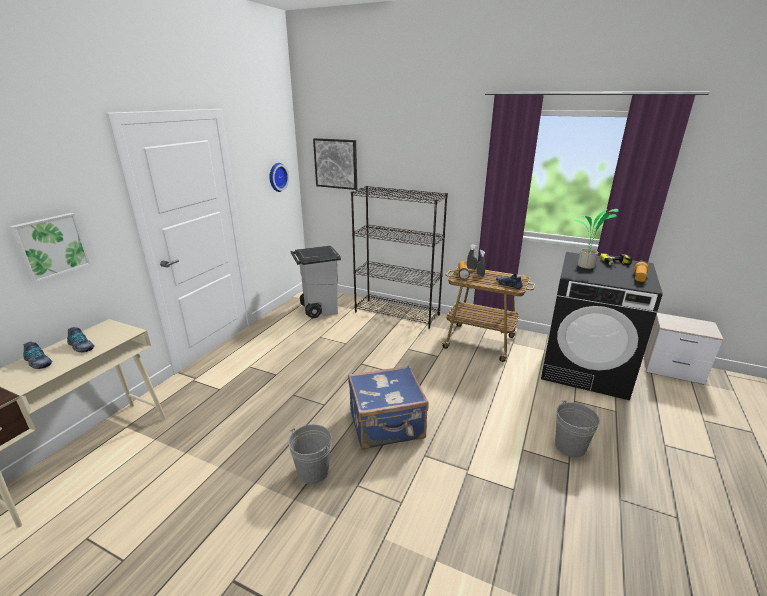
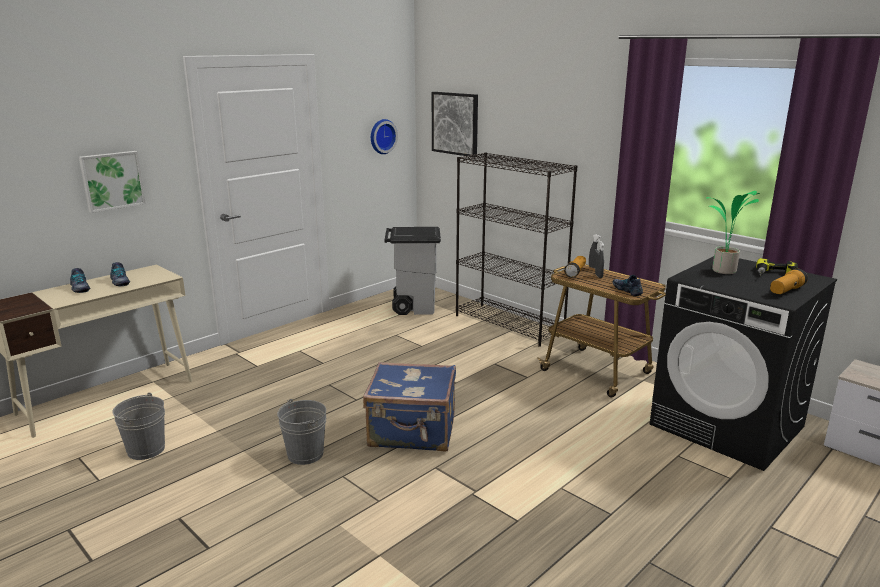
camera: 20 degrees right, 5 degrees down
grey bucket [555,400,600,457] -> grey bucket moved to [112,393,165,460]

